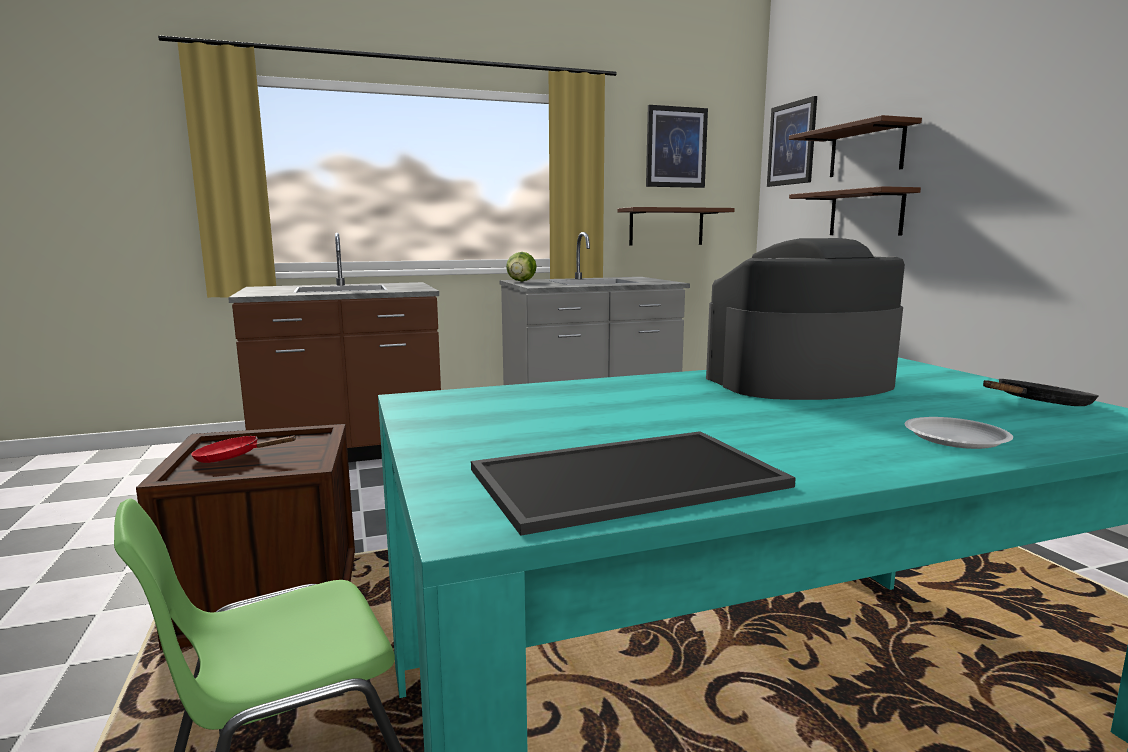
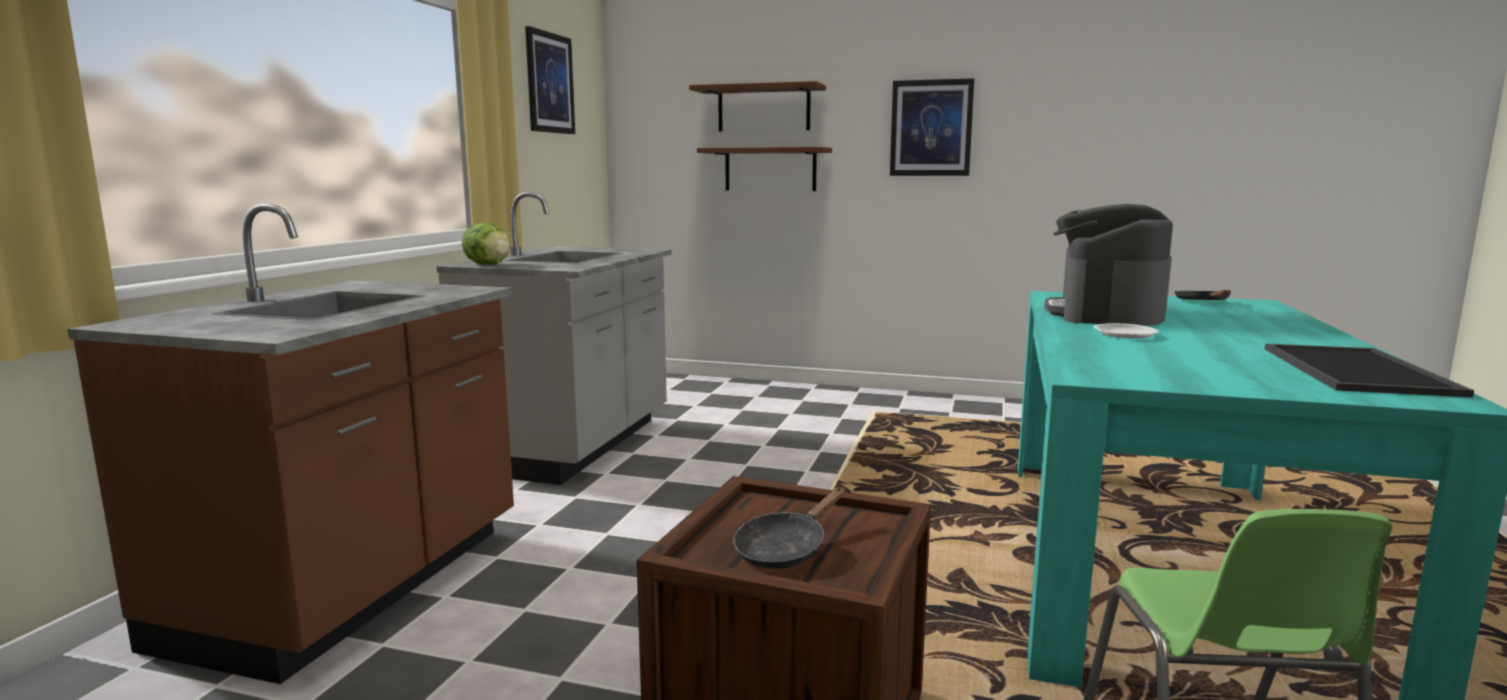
camera: 55 degrees left, 0 degrees up
red frying pan [191,435,296,463] -> black frying pan [733,487,845,569]
brown shelf [617,207,735,246] -> none
picture [767,96,817,187] -> picture moved to [890,78,974,176]
white plate [905,417,1013,449] -> white plate moved to [1094,323,1159,339]

